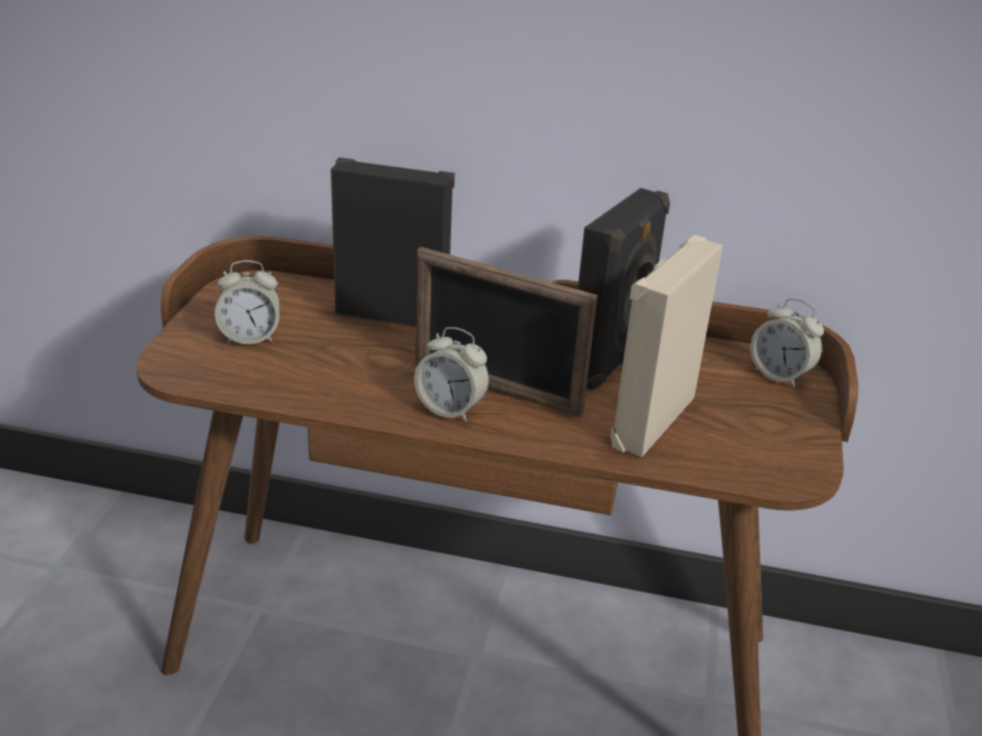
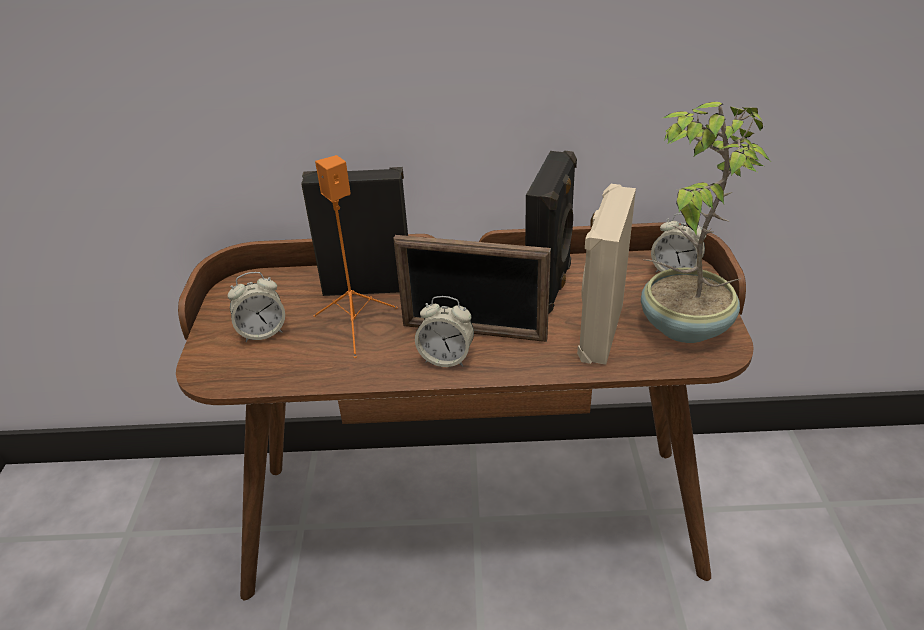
camera: 10 degrees left, 5 degrees up
none -> orange speaker [314,155,397,358]
none -> potted plant [641,102,769,343]

